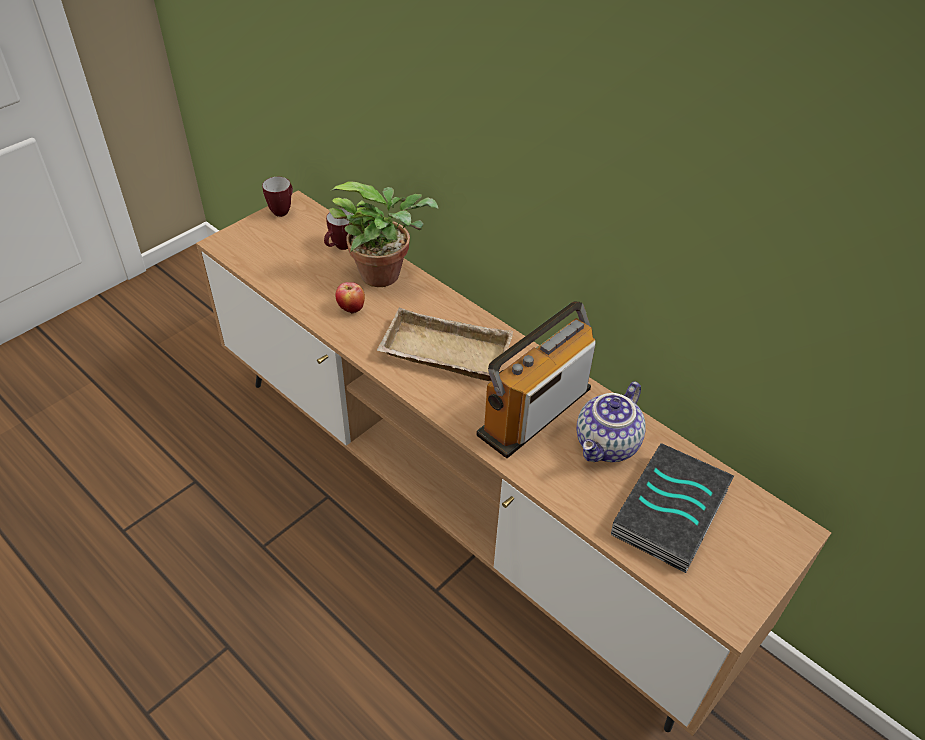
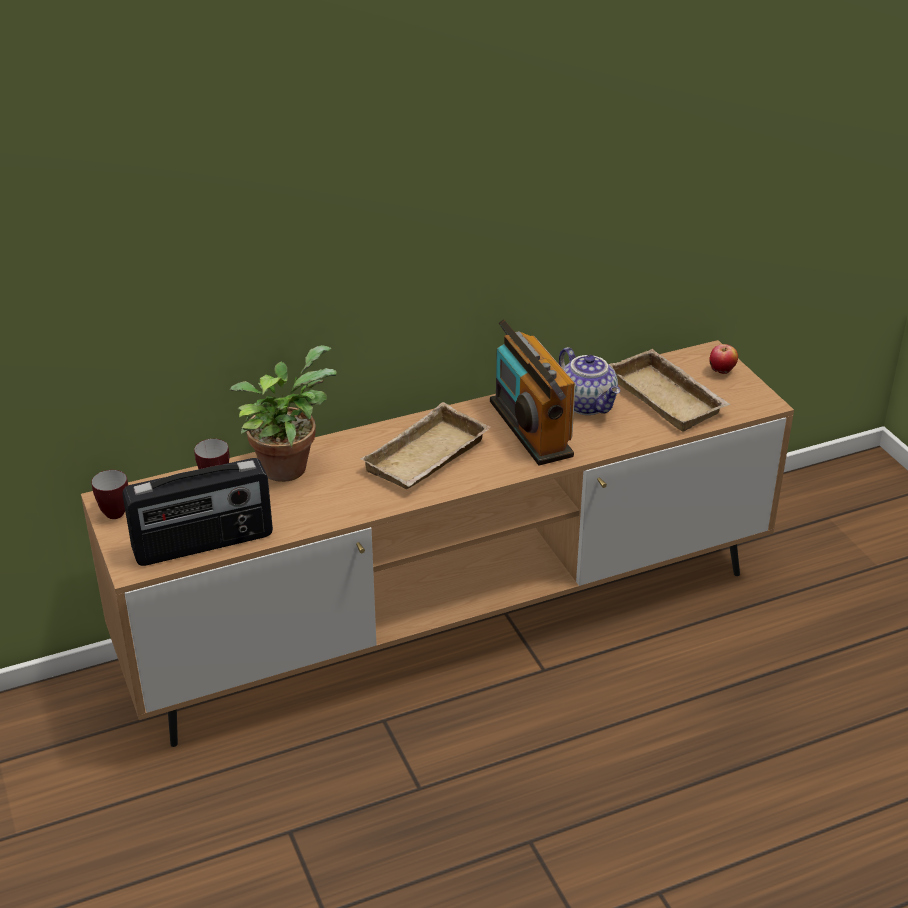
camera: 65 degrees left, 10 degrees down
apple [335,282,365,313] -> apple moved to [709,344,738,374]
book [611,443,734,573] -> beige tray [609,349,730,432]
none -> radio [122,458,273,566]

